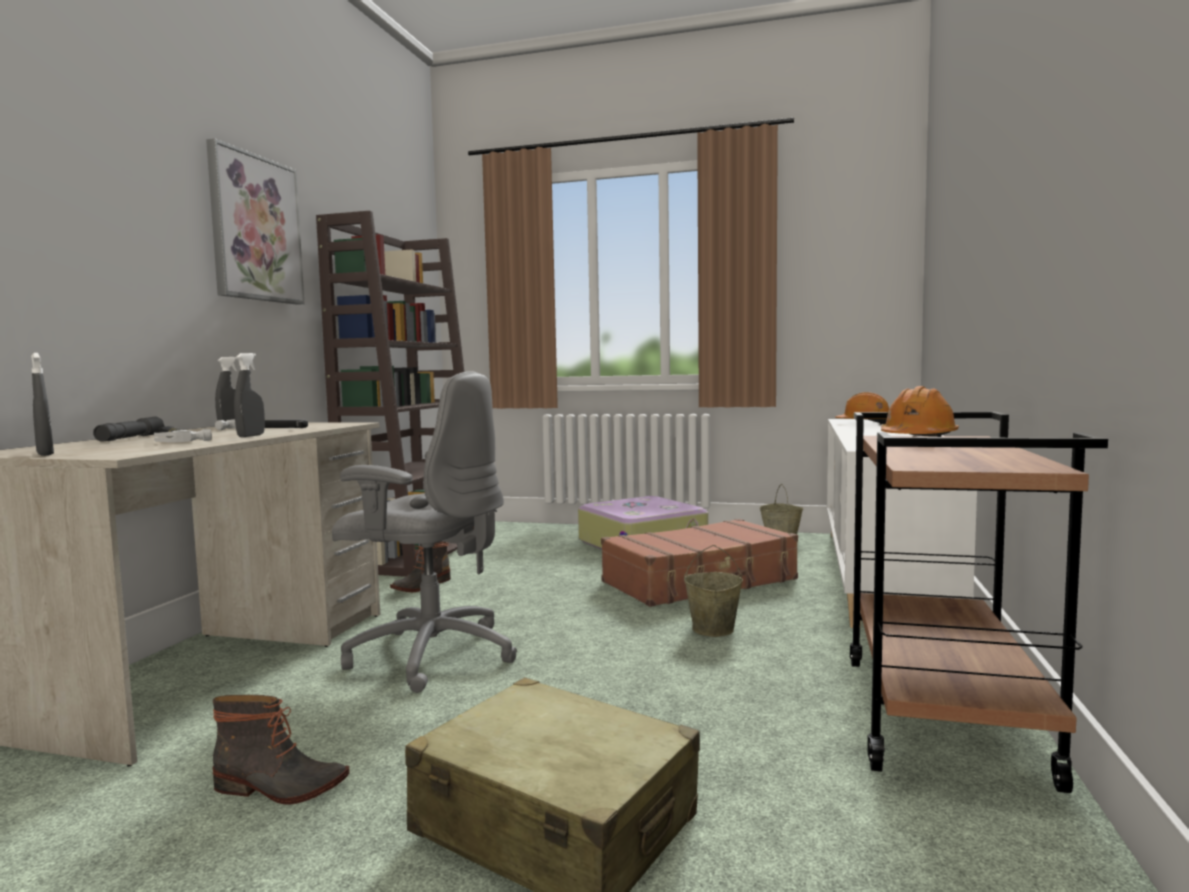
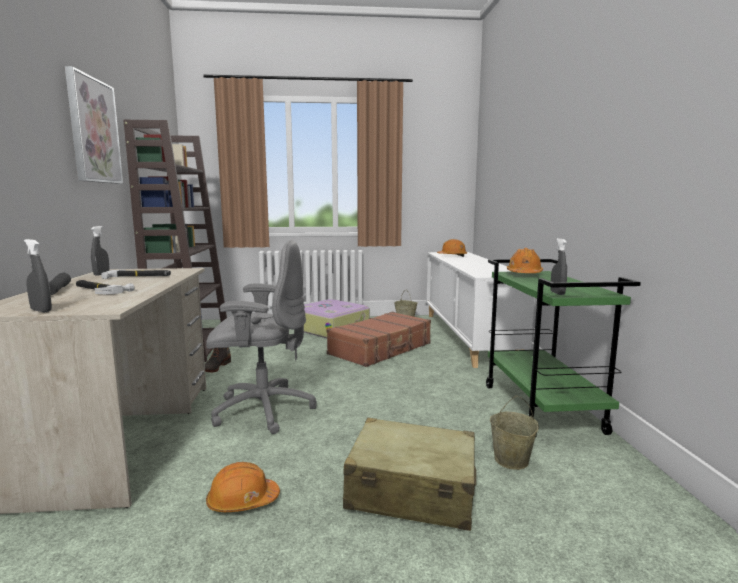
camera: 20 degrees left, 5 degrees up
boot [213,695,350,805] -> orange hard hat [206,462,280,512]
grey spray bottle [234,353,265,437] -> grey spray bottle moved to [550,238,567,295]
beige bucket [684,545,743,637] -> beige bucket moved to [490,396,539,470]
brown cart [850,412,1108,793] -> green cart [486,259,641,438]

